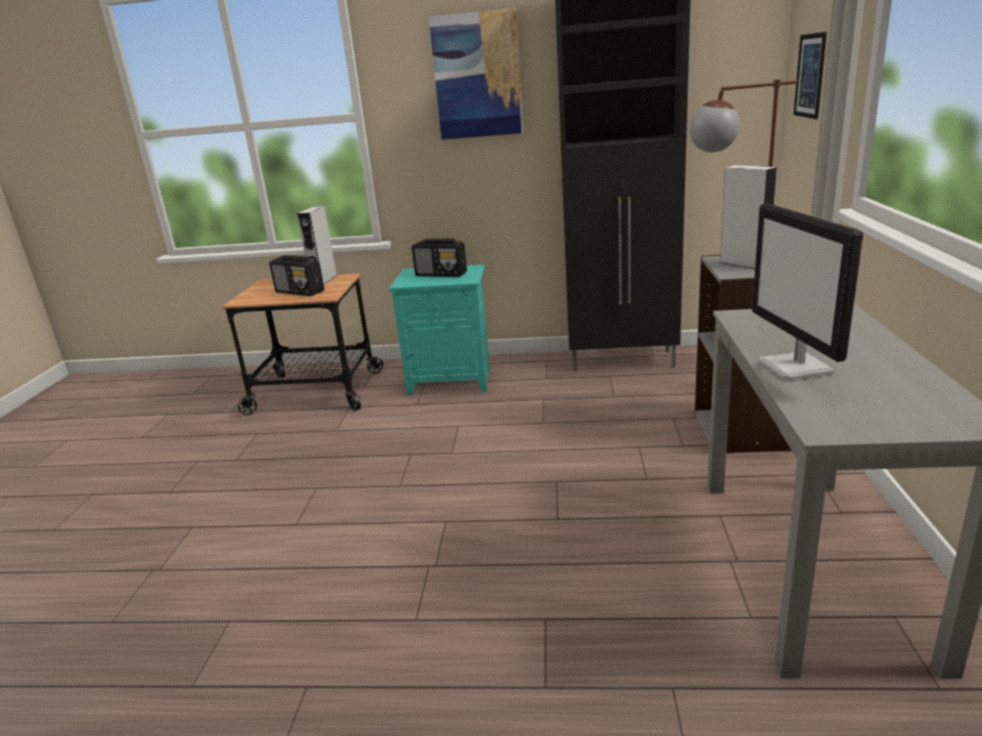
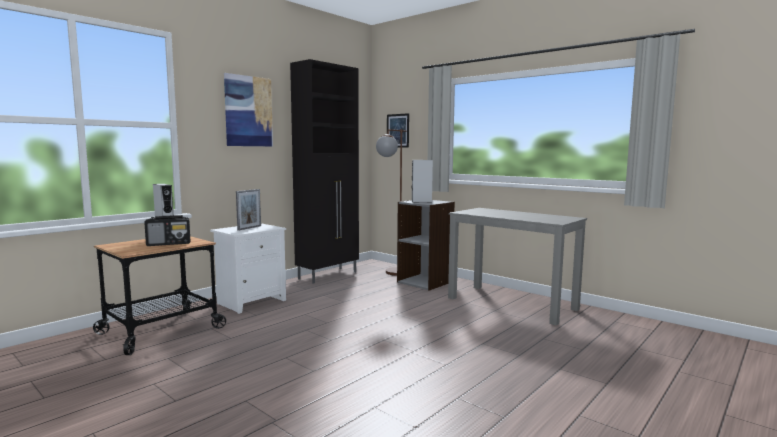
camera: 55 degrees left, 15 degrees down
turquoise nightstand [389,264,490,395] -> white nightstand [210,223,286,314]
radio [412,238,467,277] -> picture frame [236,189,261,231]
monitor [752,203,863,381] -> none

